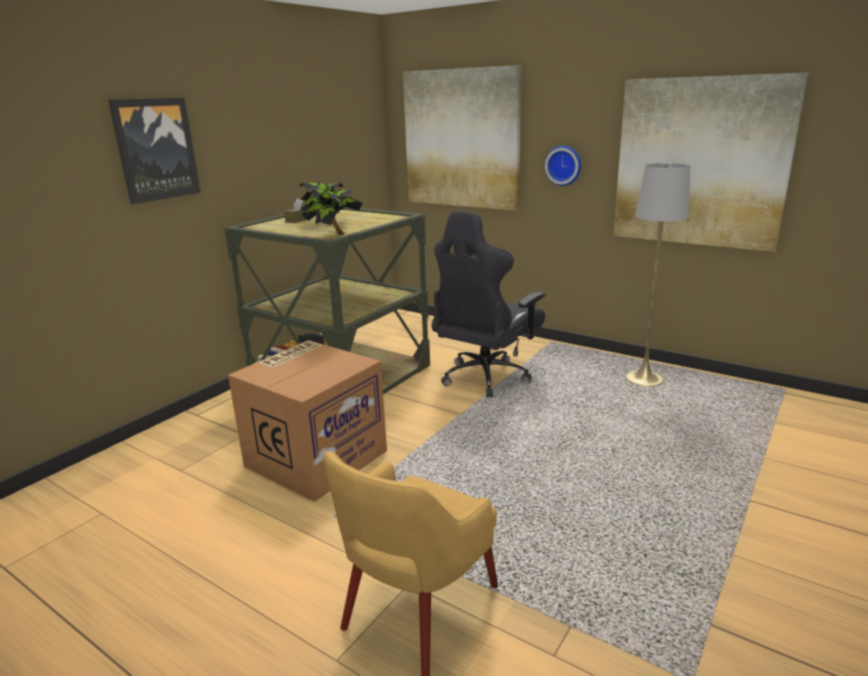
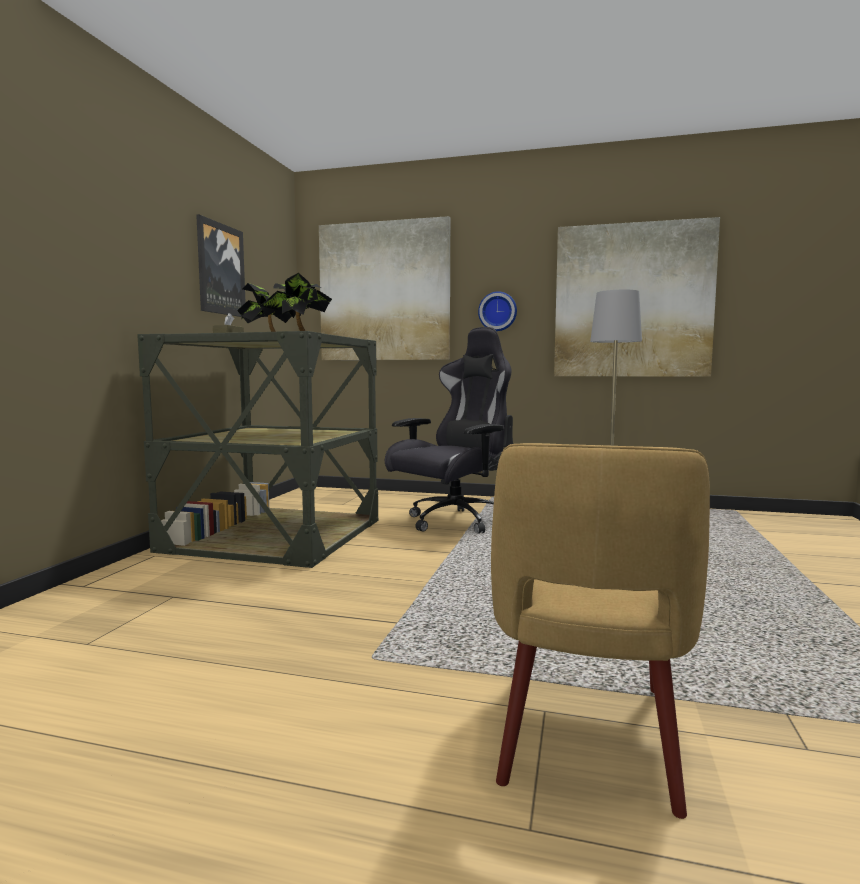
camera: 20 degrees left, 15 degrees down
picture [108,98,201,204] -> picture moved to [196,214,246,317]
cardboard box [228,340,387,502] -> none
black office chair [432,211,546,398] -> black office chair turned 150 degrees counterclockwise [385,327,513,534]

